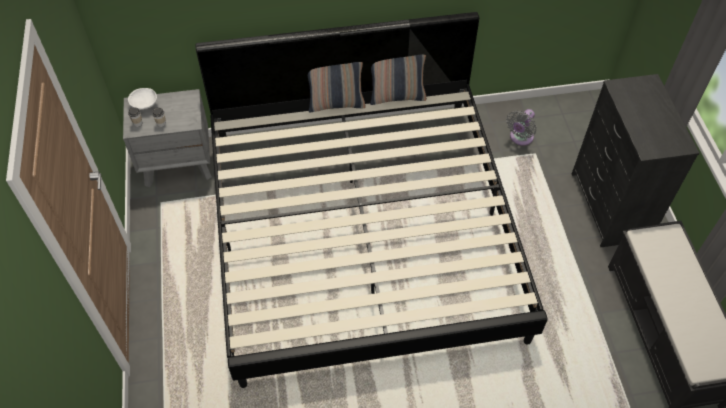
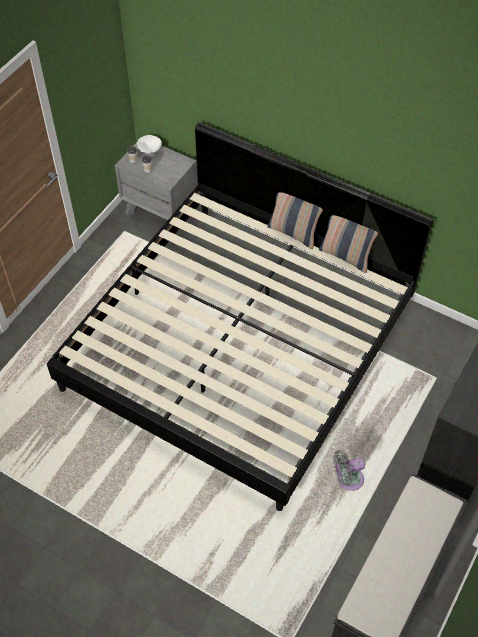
camera: 40 degrees right, 0 degrees up
grey fan [506,109,536,145] -> grey fan moved to [333,450,365,491]

